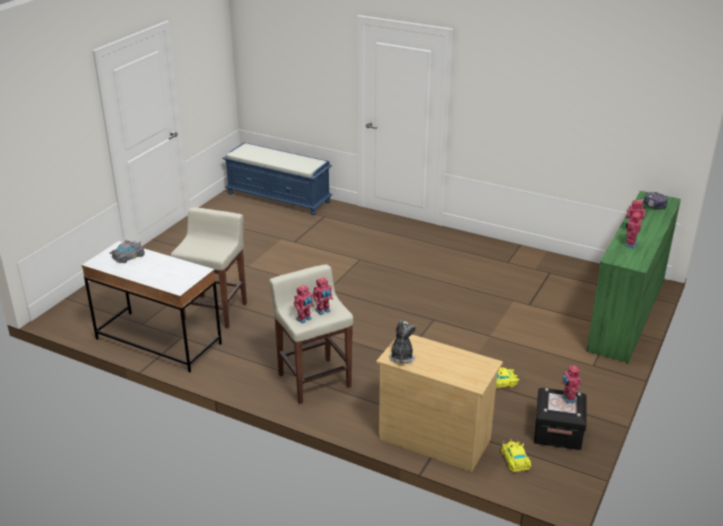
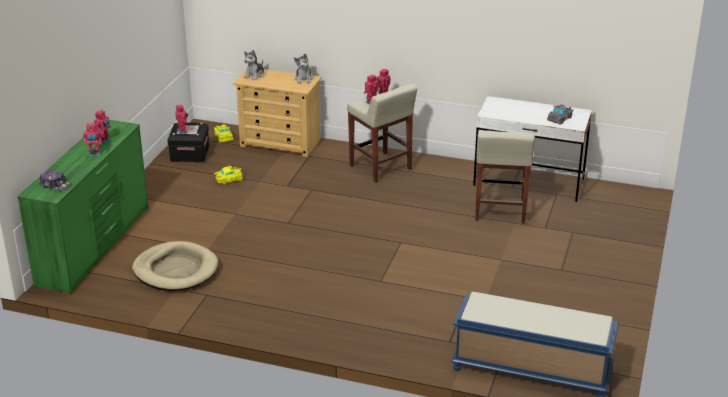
camera: 170 degrees right, 0 degrees up
none -> beige dog bed [132,241,218,291]
none -> plush toy [244,50,264,80]

